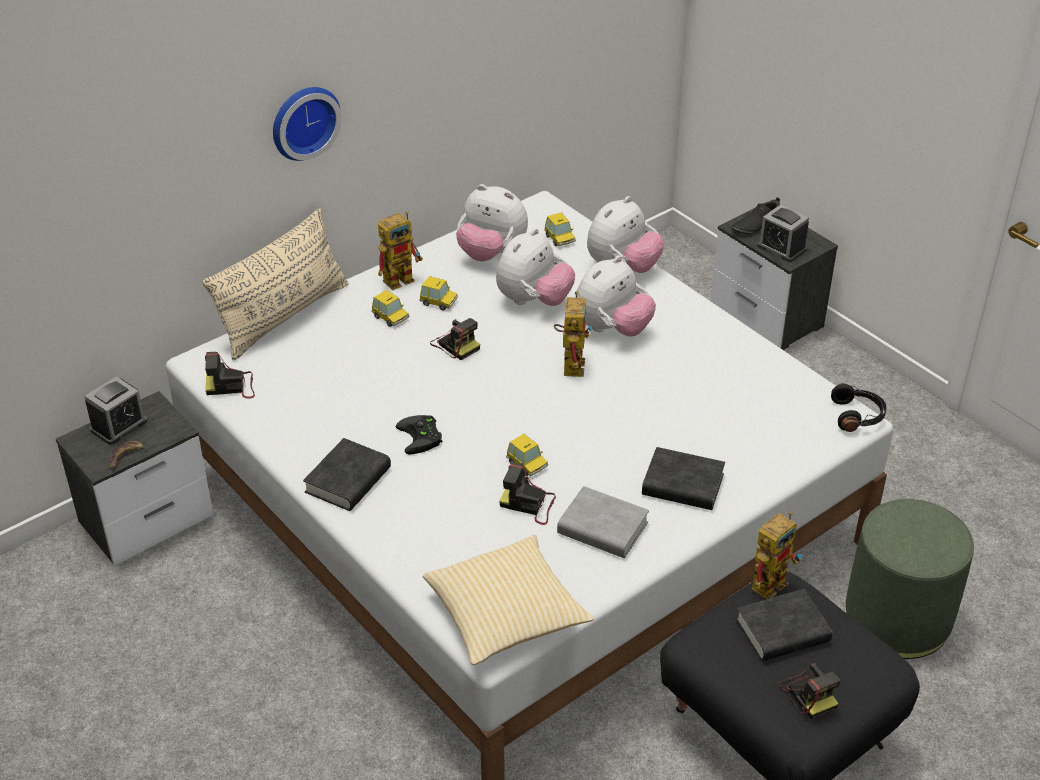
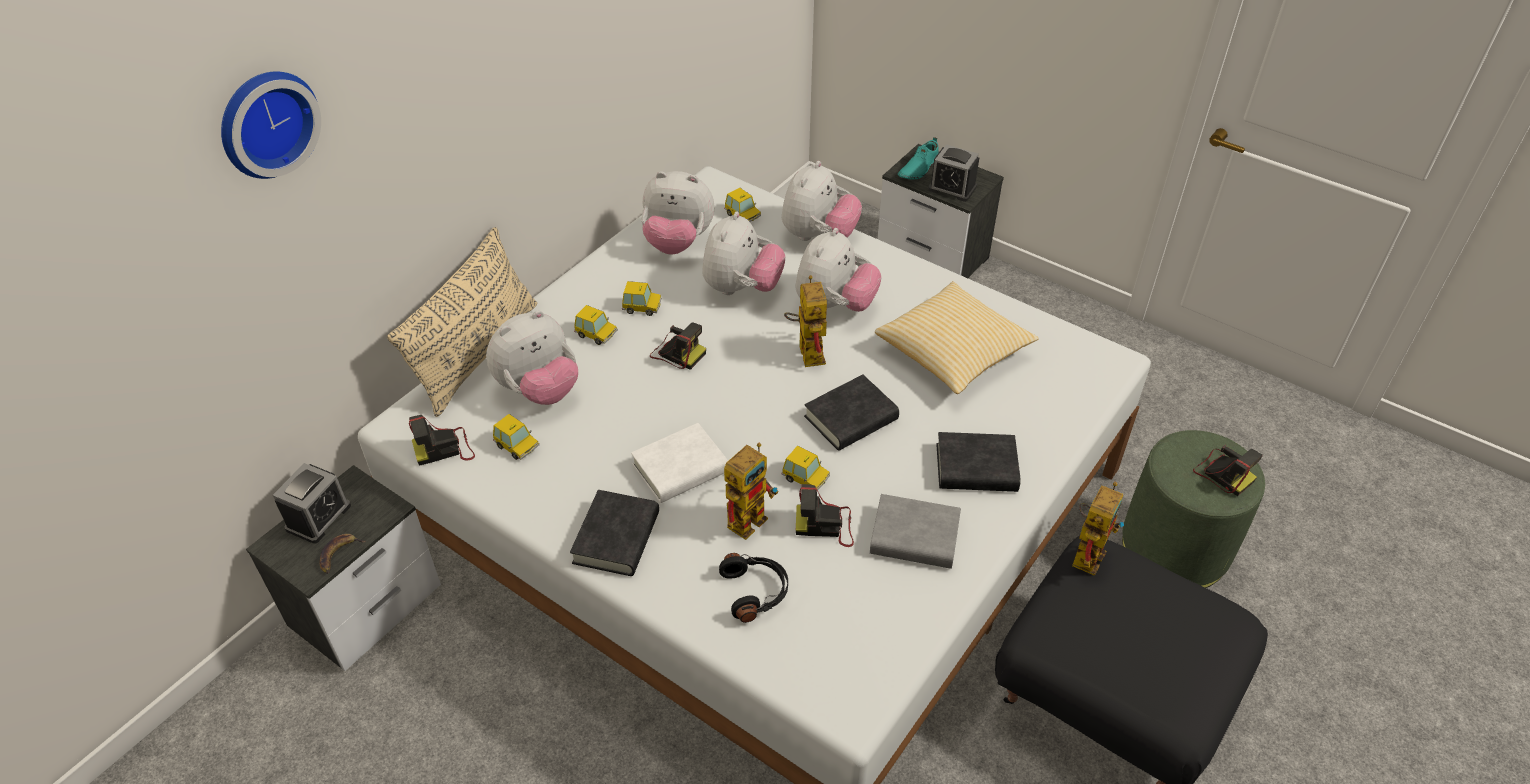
camera: 15 degrees left, 5 degrees up
wall clock [273,87,342,161] -> wall clock moved to [221,72,321,179]
toy robot [378,211,423,290] -> toy robot moved to [724,443,779,540]
black game controller [396,415,443,454] -> white book [631,423,728,503]
pillow [423,535,594,665] -> pillow moved to [875,281,1039,394]
black shoe [731,197,780,234] -> turquoise shoe [898,137,939,180]
black book [736,589,832,661] -> black book moved to [804,374,899,451]
camera [778,663,841,719] -> camera moved to [1193,445,1263,496]
black headphones [831,383,887,432] -> black headphones moved to [719,553,788,623]
none -> plush toy [486,310,578,405]
none -> toy car [493,414,539,460]

